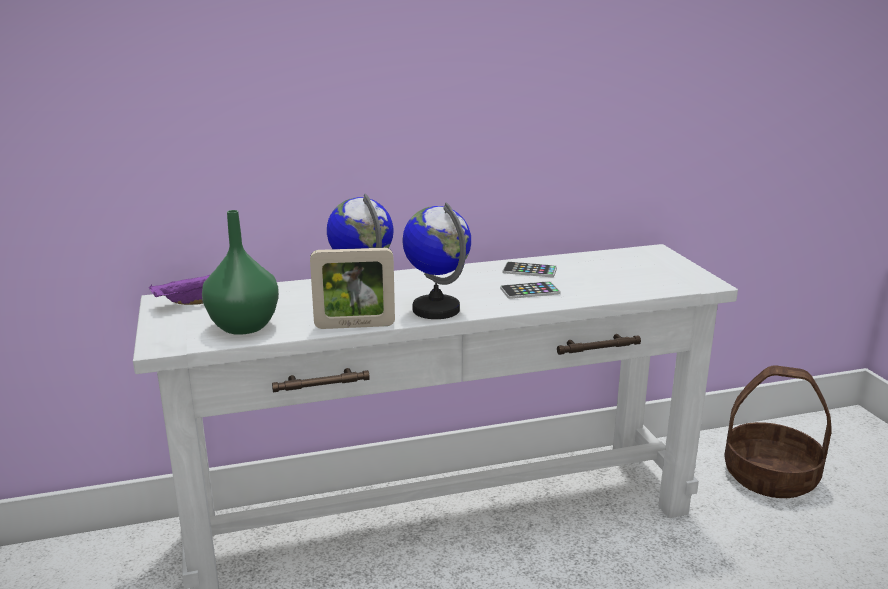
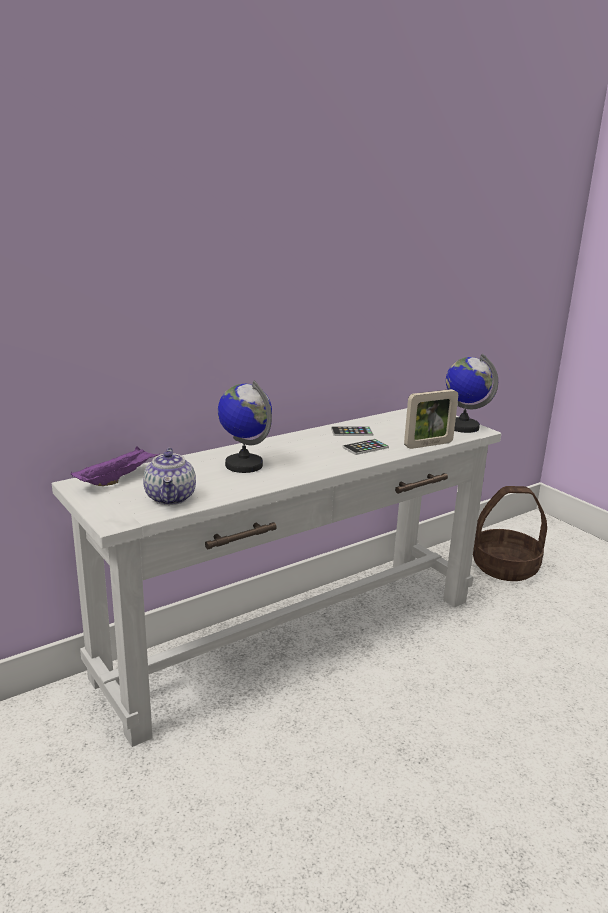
camera: 20 degrees left, 0 degrees up
green vase [202,210,279,335] -> teapot [143,448,196,505]
picture frame [310,248,395,329] -> picture frame moved to [404,389,458,449]
globe [402,202,471,319] -> globe moved to [446,354,498,433]

